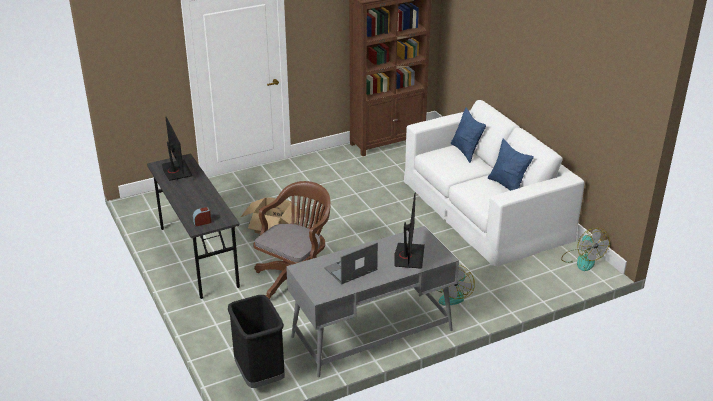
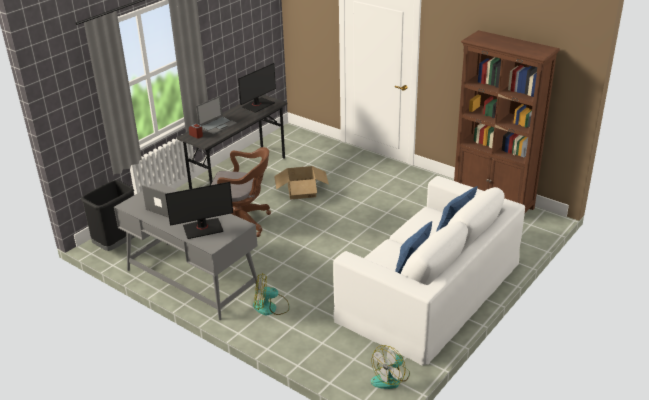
camera: 65 degrees right, 0 degrees up
none -> laptop [196,96,237,134]

